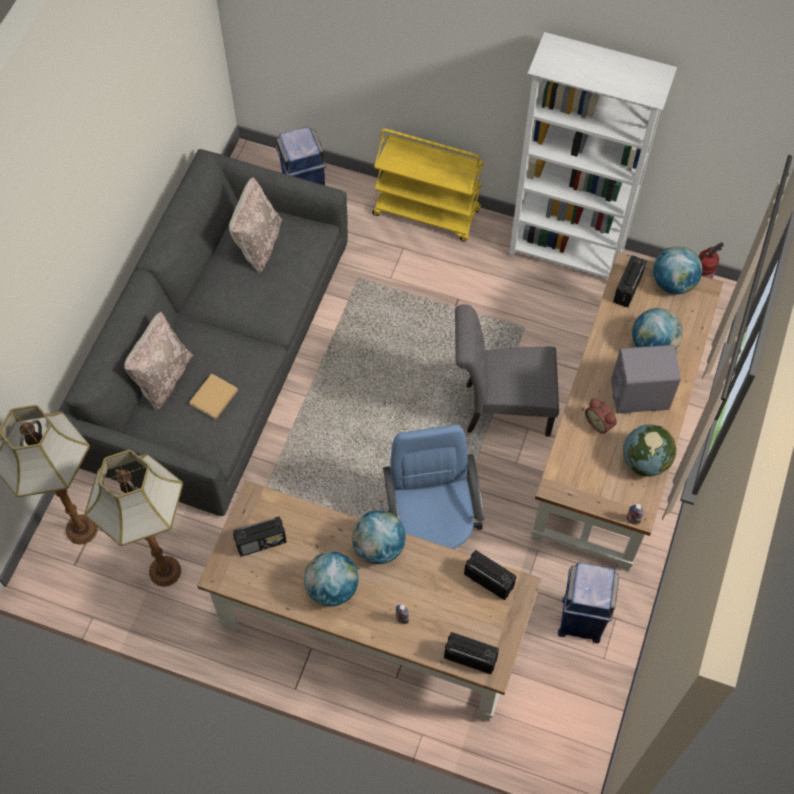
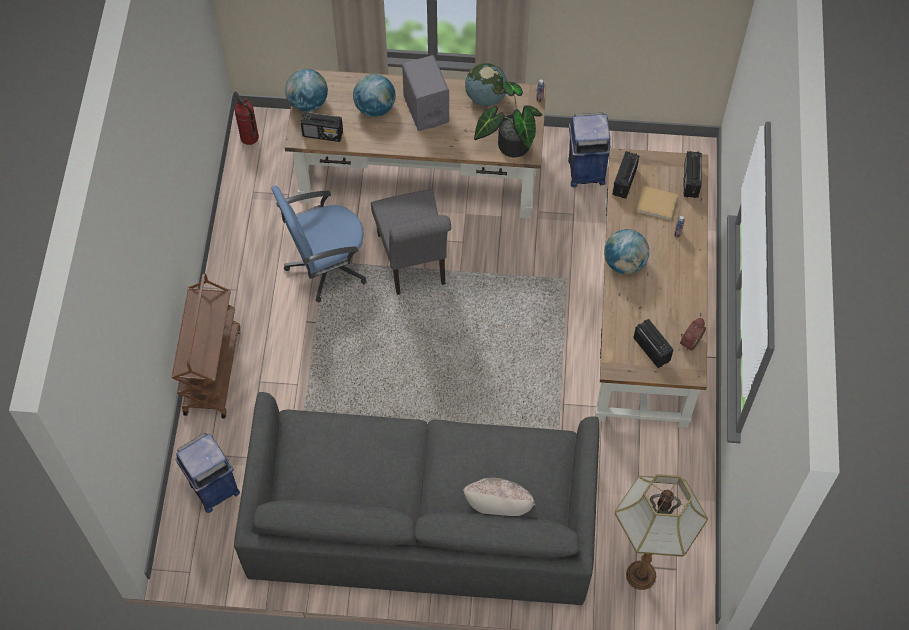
camera: 105 degrees left, 0 degrees up
floor lamp [84,450,183,587] -> none
beige book [189,373,238,419] -> beige book moved to [636,186,678,220]
beige pillow [229,177,282,274] -> none
globe [304,551,358,606] -> none
yellow cart [372,128,484,242] -> brown cart [171,273,240,419]
blue office chair [383,425,485,549] -> blue office chair moved to [271,186,367,303]
white bookcase [509,32,677,279] -> none
alarm clock [585,398,617,434] -> alarm clock moved to [680,318,706,351]
none -> potted plant [474,82,542,158]

